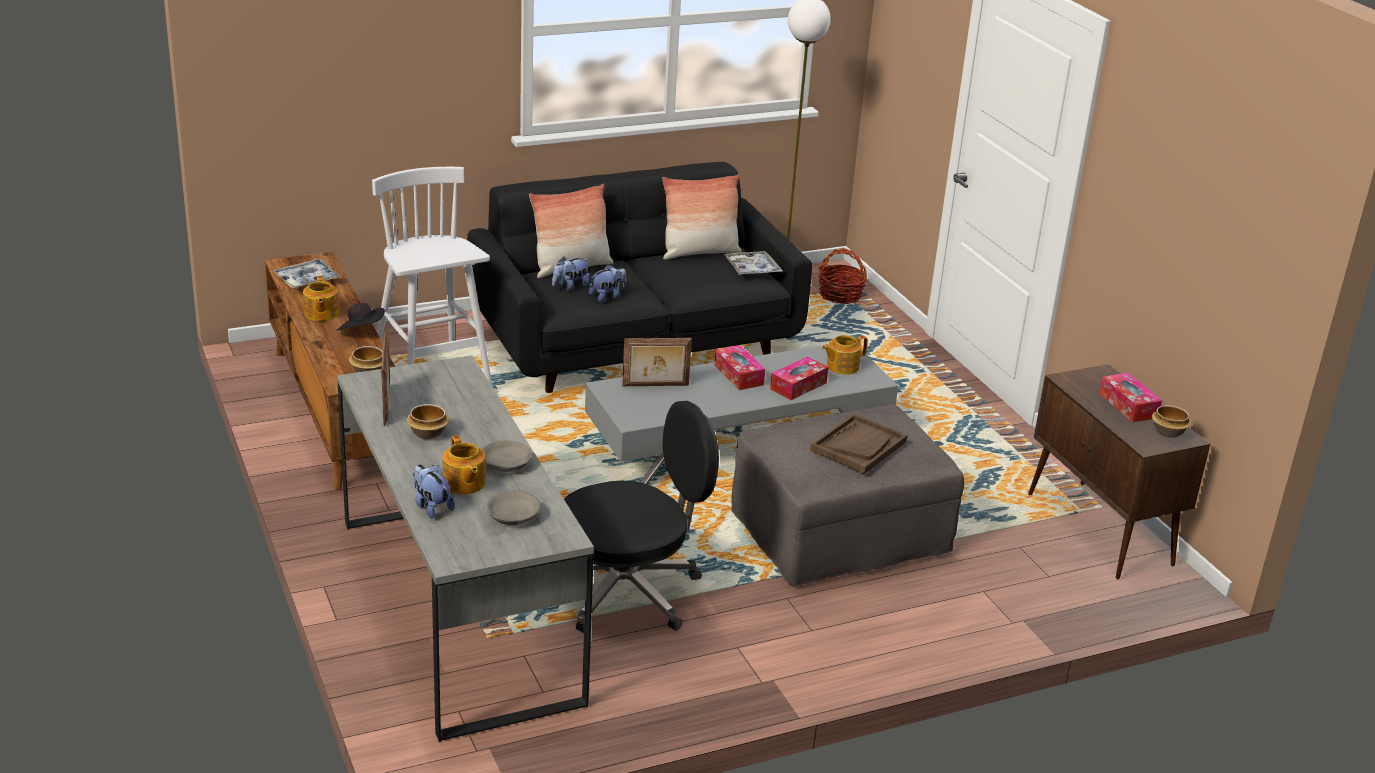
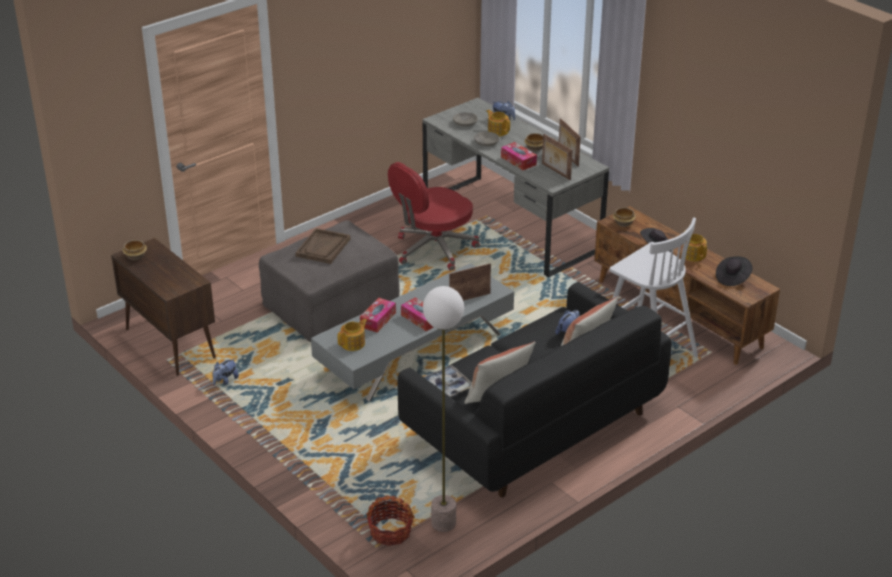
camera: 165 degrees right, 5 degrees up
tray [273,259,341,289] -> black hat [716,256,752,286]
black office chair [564,401,719,633] -> red office chair [388,162,480,270]
plush toy [589,265,627,302] -> plush toy moved to [212,358,239,385]
tissue box [1099,373,1162,422] -> tissue box moved to [501,142,537,170]
none -> picture frame [542,134,573,180]

